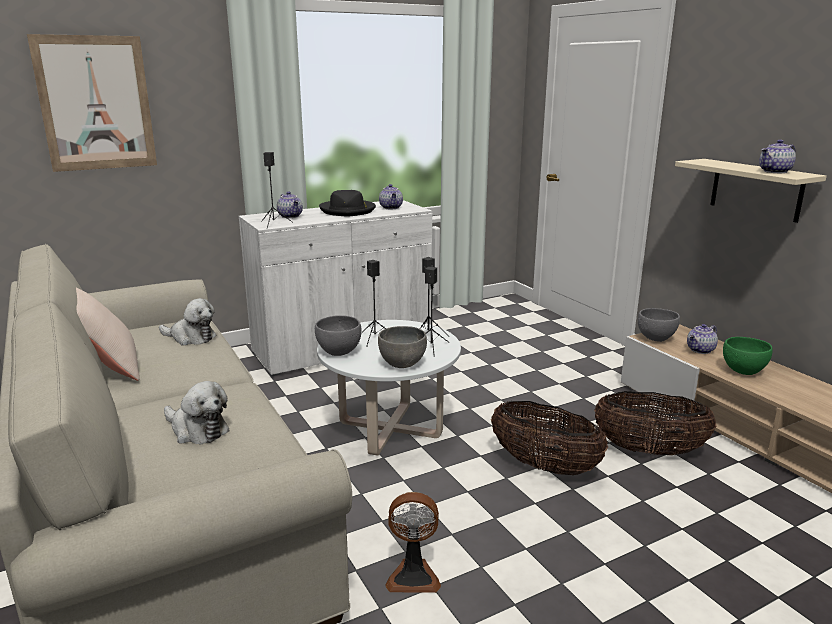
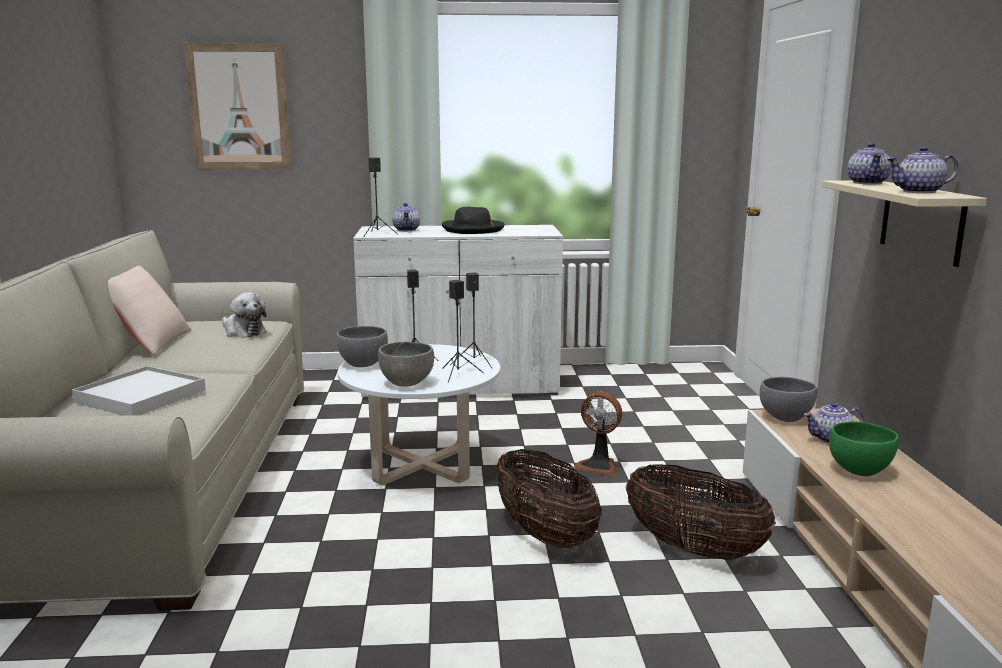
camera: 25 degrees right, 5 degrees down
plush toy [164,381,229,444] -> white tray [72,366,206,416]
teapot [379,184,403,209] -> teapot moved to [847,143,891,184]
fan [386,492,441,593] -> fan moved to [574,391,622,476]

